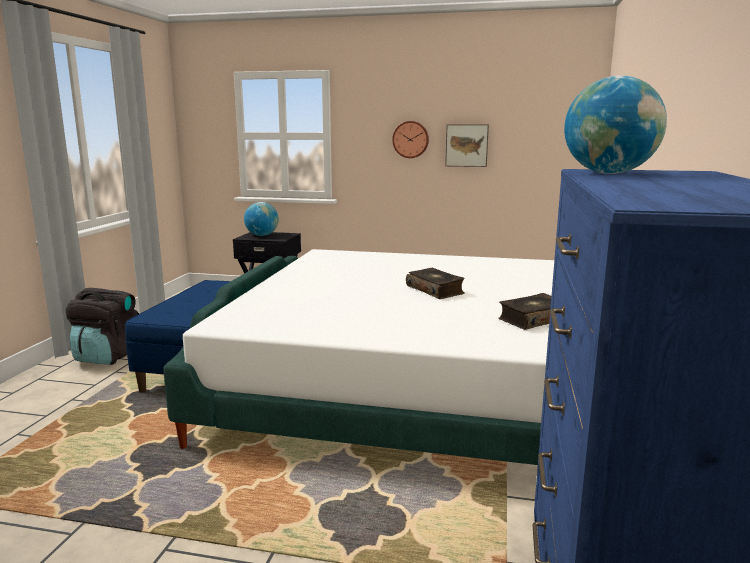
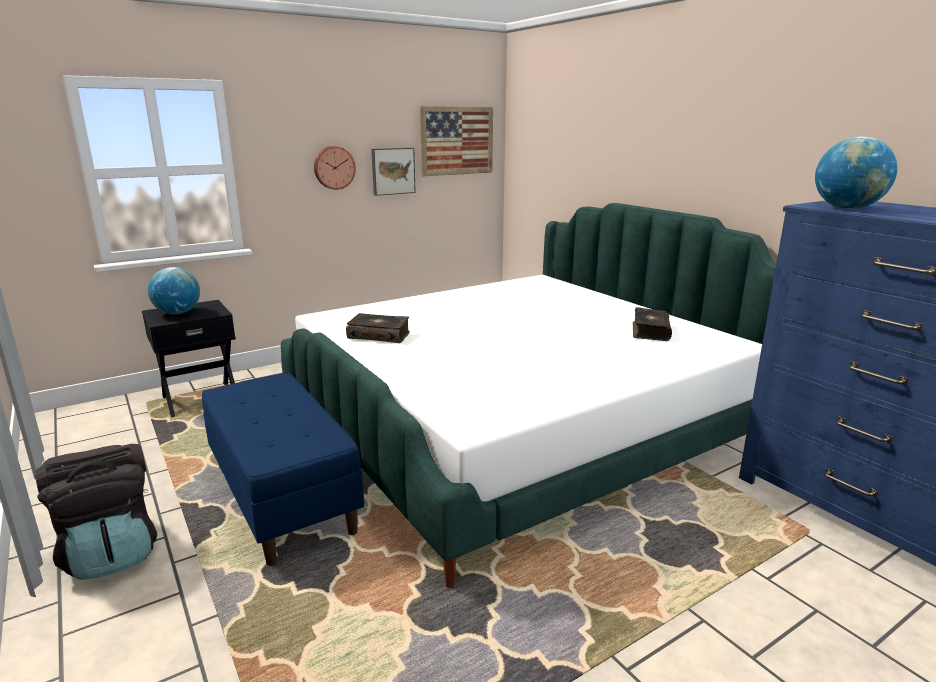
camera: 45 degrees left, 5 degrees up
book [406,268,465,299] -> book moved to [346,313,410,343]
none -> picture [420,106,493,176]

